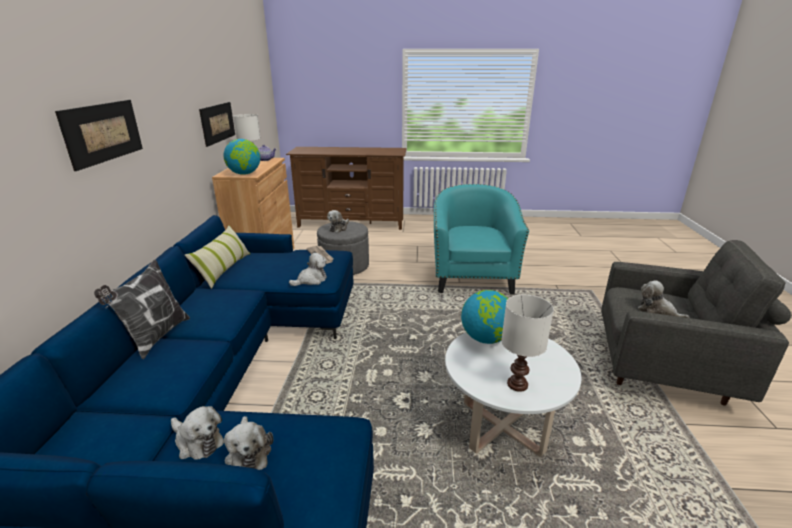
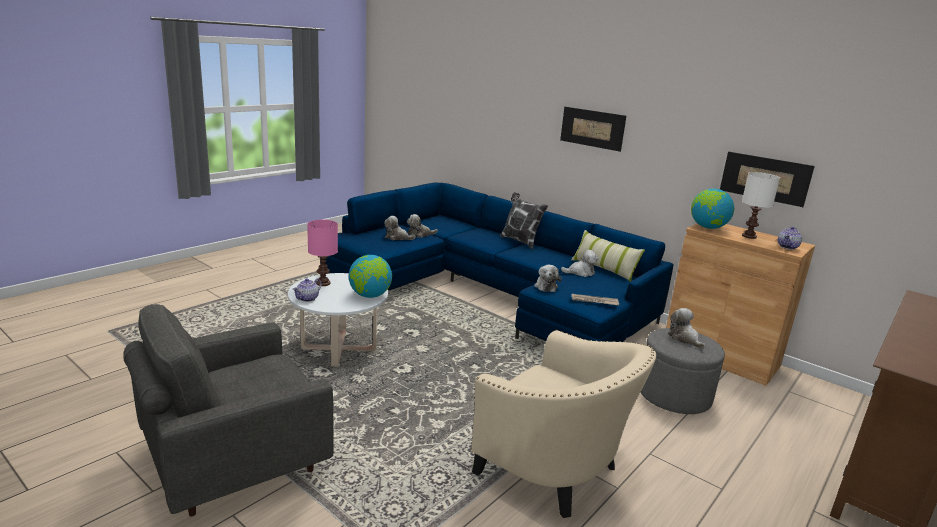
camera: 125 degrees right, 5 degrees down
turquoise armchair [434,184,529,294] -> beige armchair [471,330,656,518]
white table lamp [501,295,554,392] -> pink table lamp [307,220,338,286]
plush toy [638,281,689,318] -> plush toy moved to [561,250,598,277]
none -> teapot [292,278,322,302]

